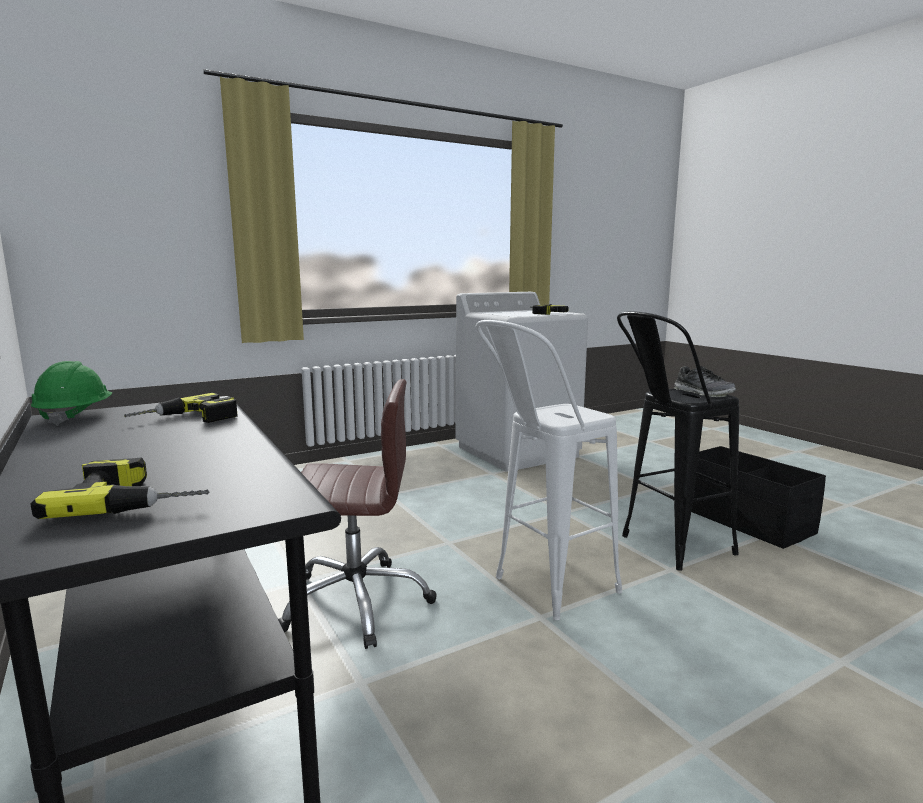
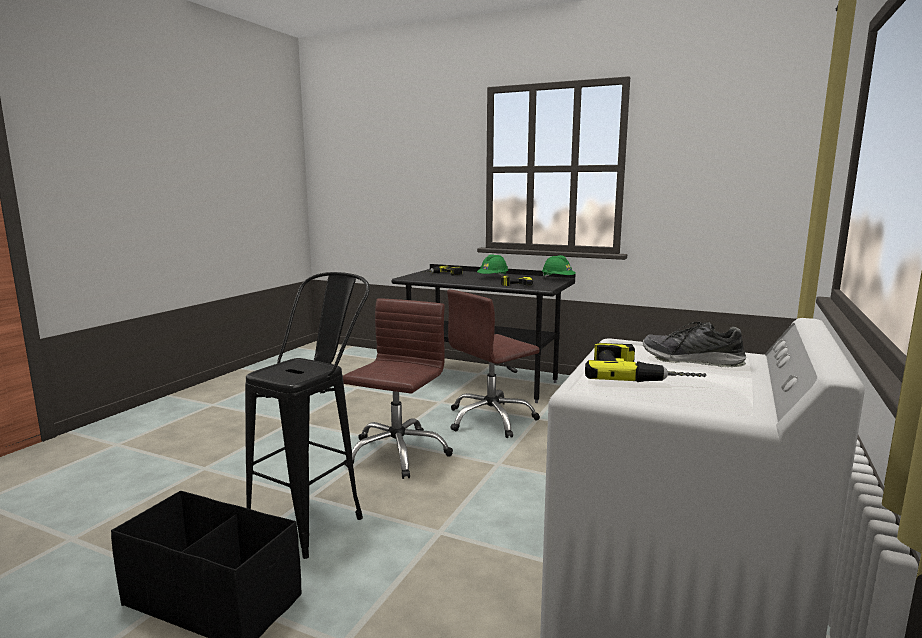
camera: 145 degrees right, 0 degrees up
white stool [476,320,622,620] -> brown office chair [343,298,453,479]
shoe [674,366,736,397] -> shoe moved to [643,322,746,367]
none -> green hard hat [477,254,508,276]

